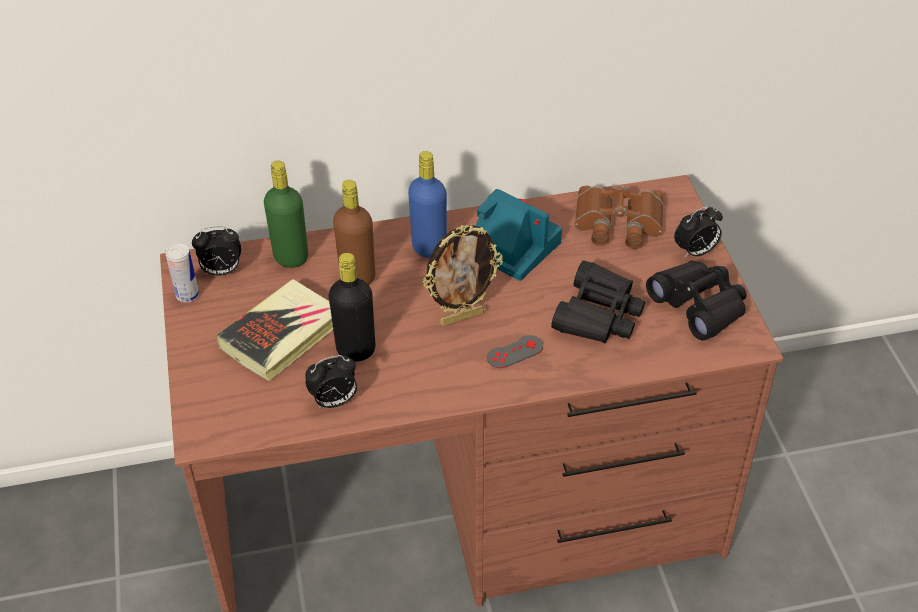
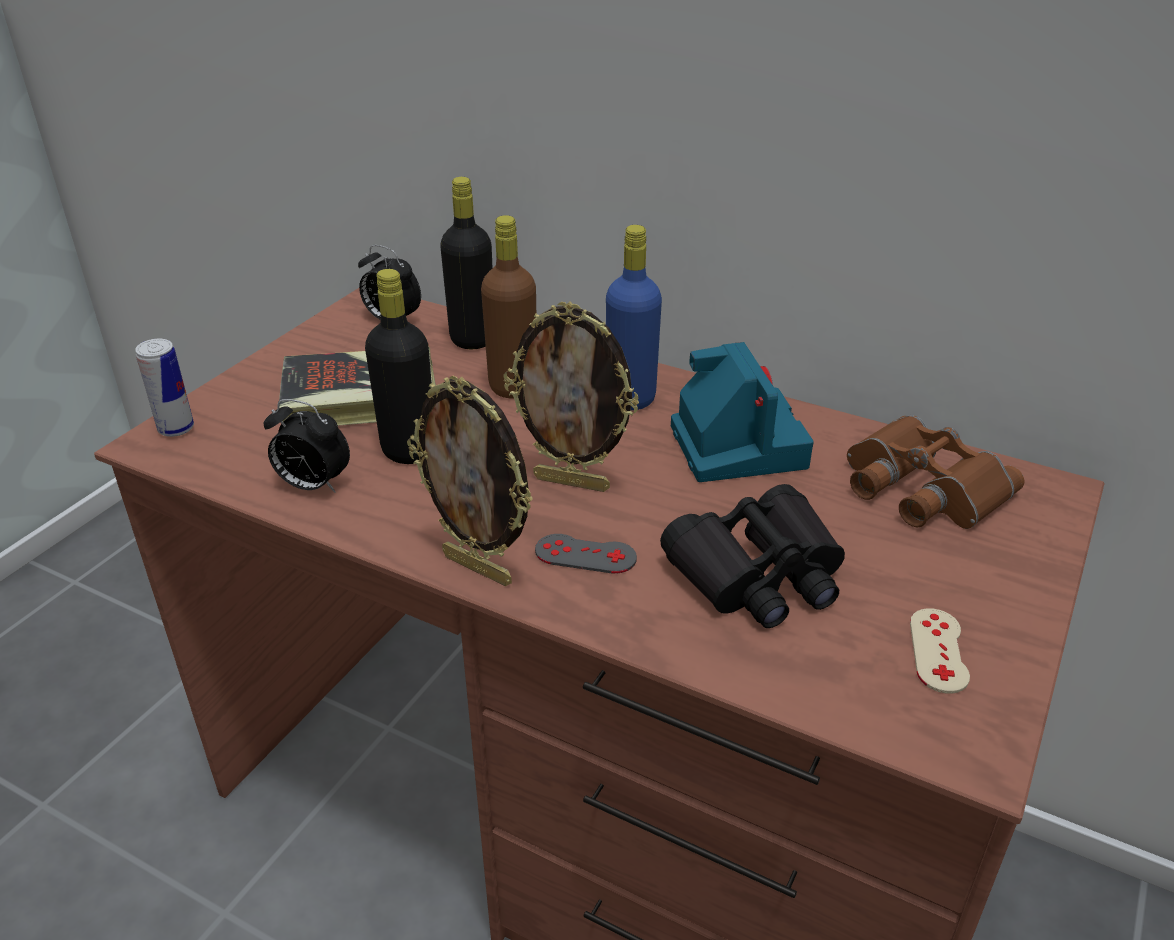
camera: 40 degrees right, 10 degrees down
can [165,243,199,302] -> can moved to [135,339,194,437]
green bottle [264,161,308,268] -> black bottle [440,177,493,349]
black binoculars [646,260,746,340] -> beige game controller [910,608,970,694]
alarm clock [674,205,723,258] -> none
none -> picture frame [407,376,533,586]

